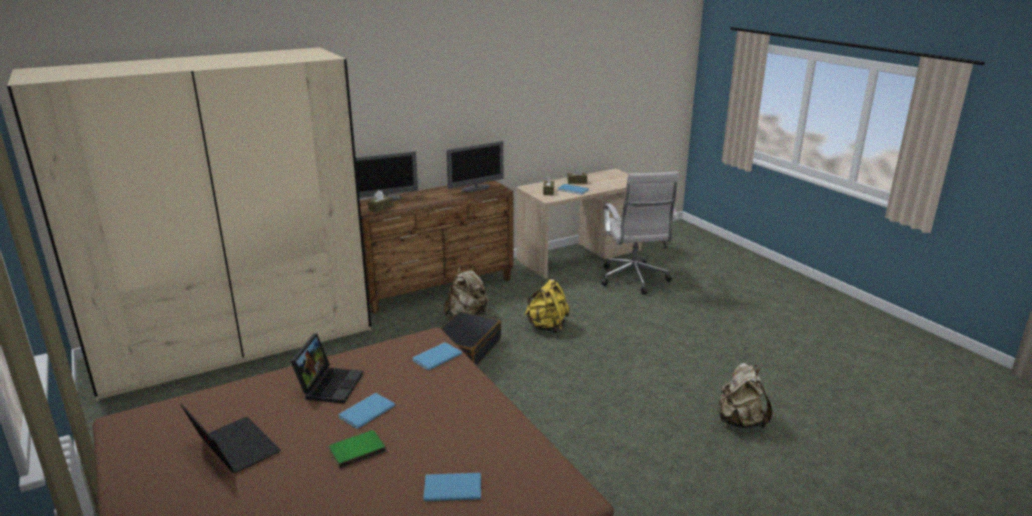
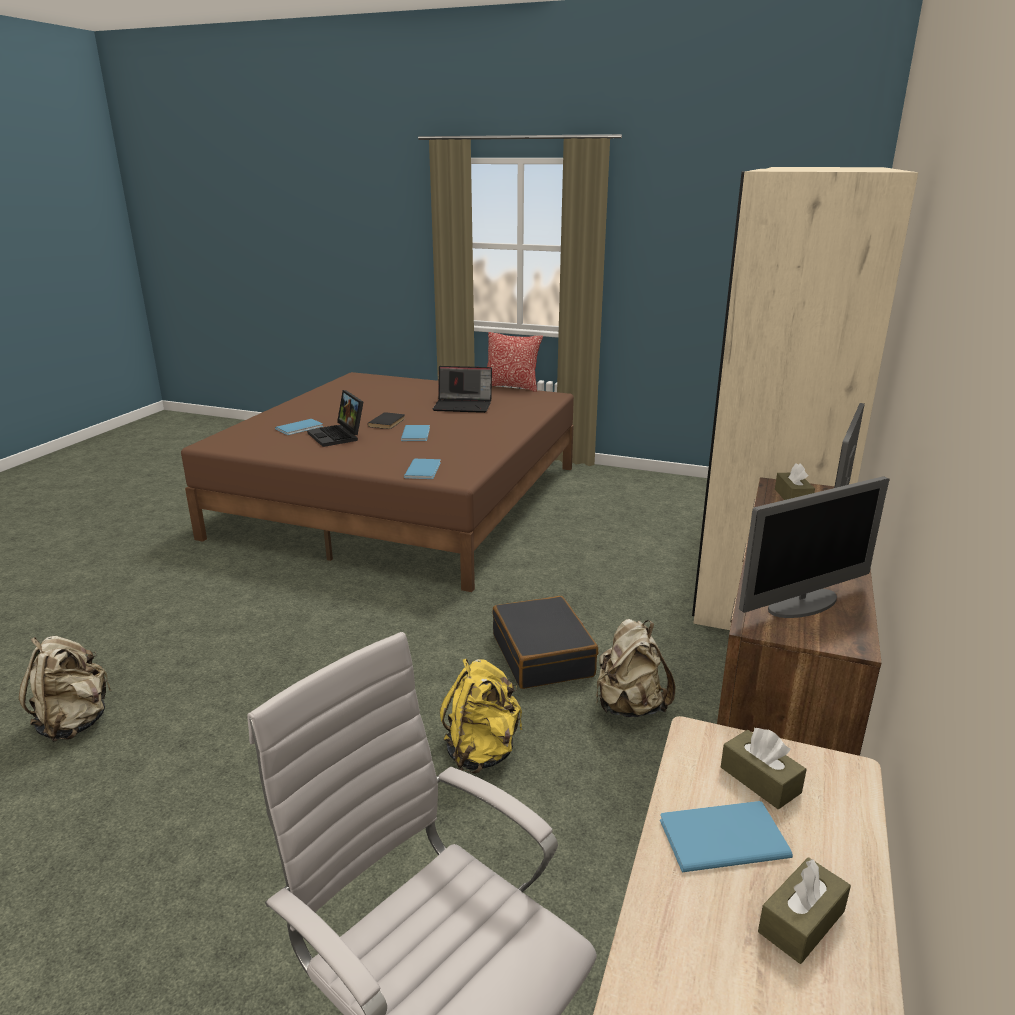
camera: 140 degrees right, 0 degrees up
laptop [290,333,363,404] -> laptop moved to [307,390,363,447]
green book [329,430,386,468] -> black book [368,412,405,429]
monitor [446,141,504,192] -> monitor turned 135 degrees counterclockwise [739,476,889,618]
none -> pillow [487,332,543,392]

